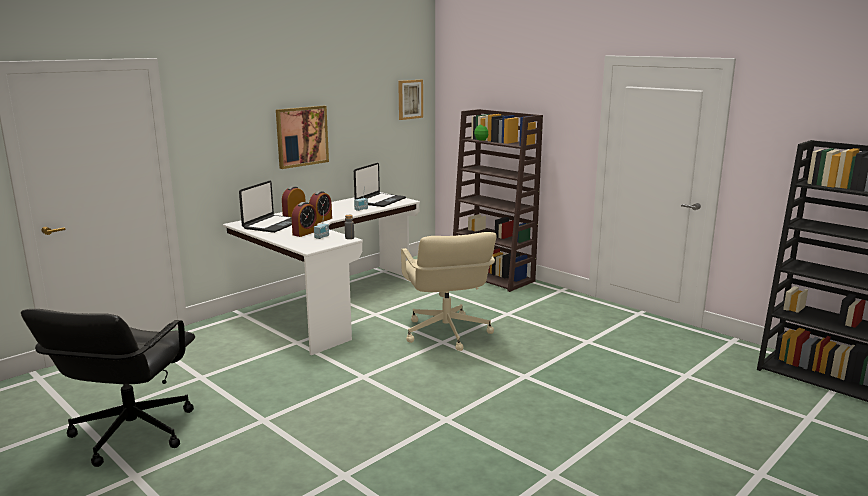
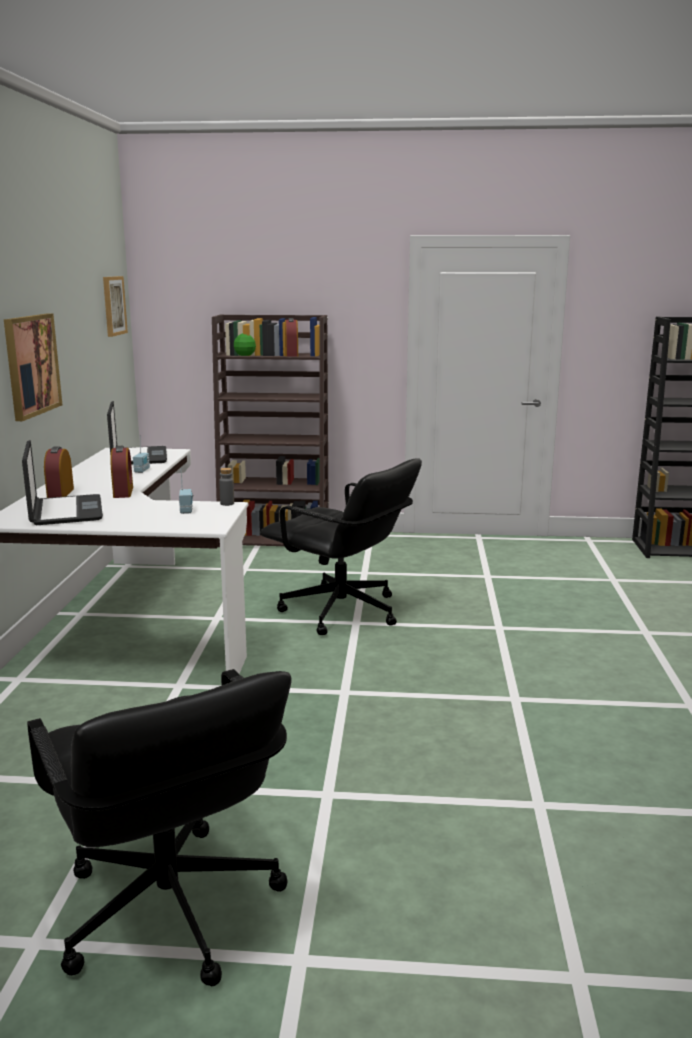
camera: 40 degrees left, 0 degrees up
alarm clock [291,202,317,237] -> alarm clock moved to [285,318,298,357]
beige office chair [401,232,496,351] -> black office chair [260,459,422,635]

